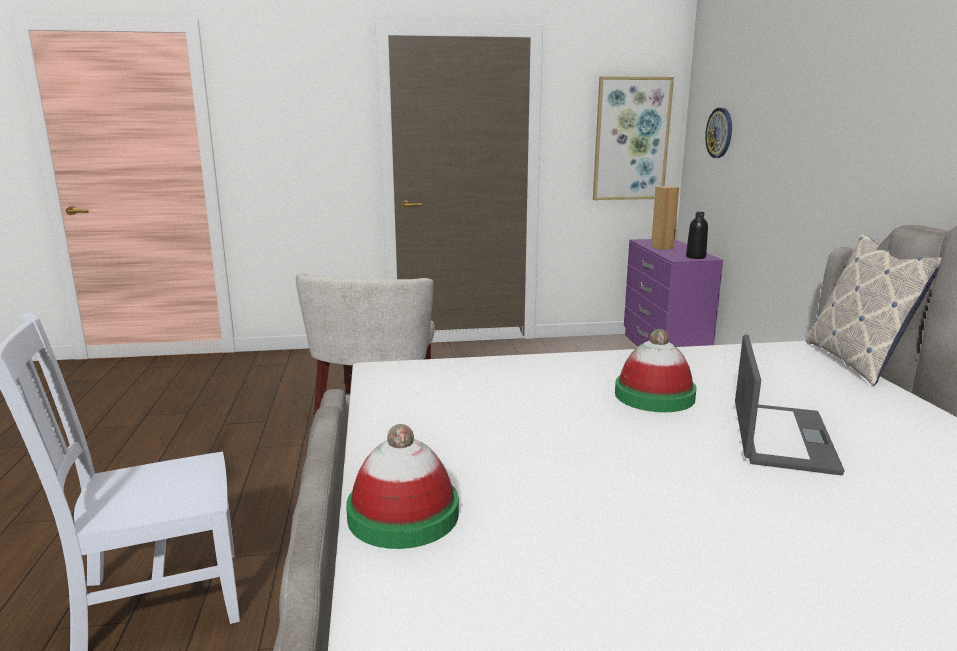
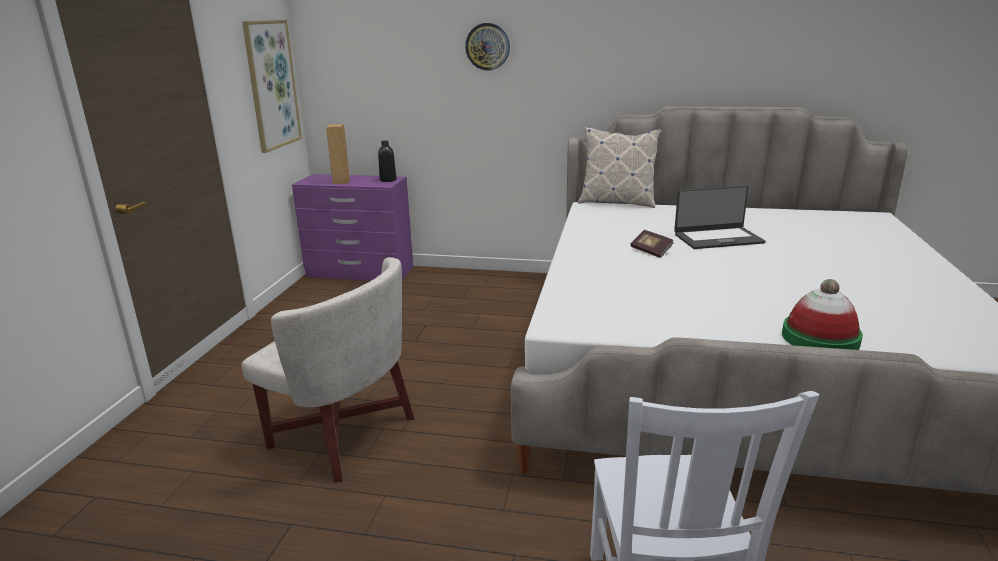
camera: 70 degrees left, 5 degrees up
hat [615,329,696,412] -> book [631,230,673,258]
wall clock [705,108,732,158] -> wall clock moved to [465,23,510,70]
laptop [735,335,845,475] -> laptop turned 135 degrees clockwise [674,185,766,249]

